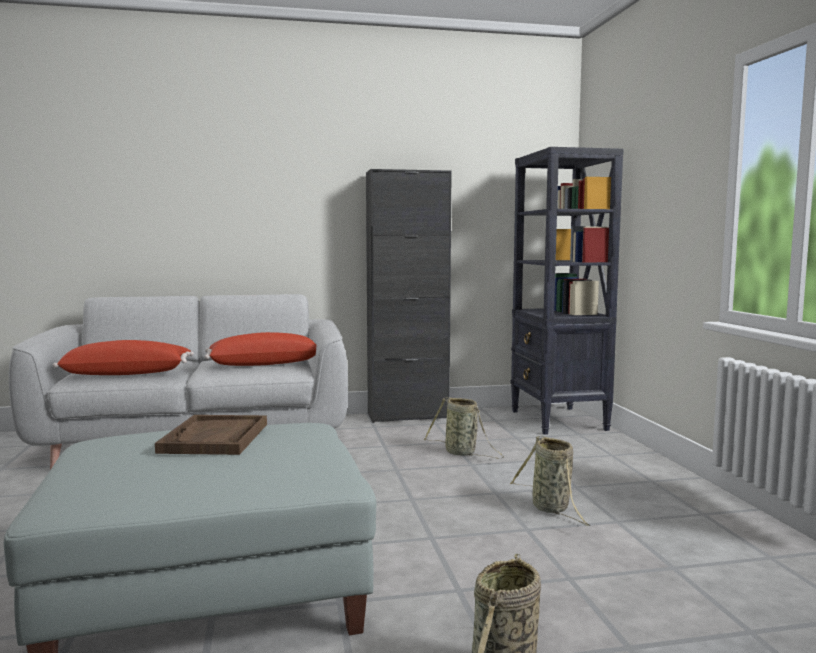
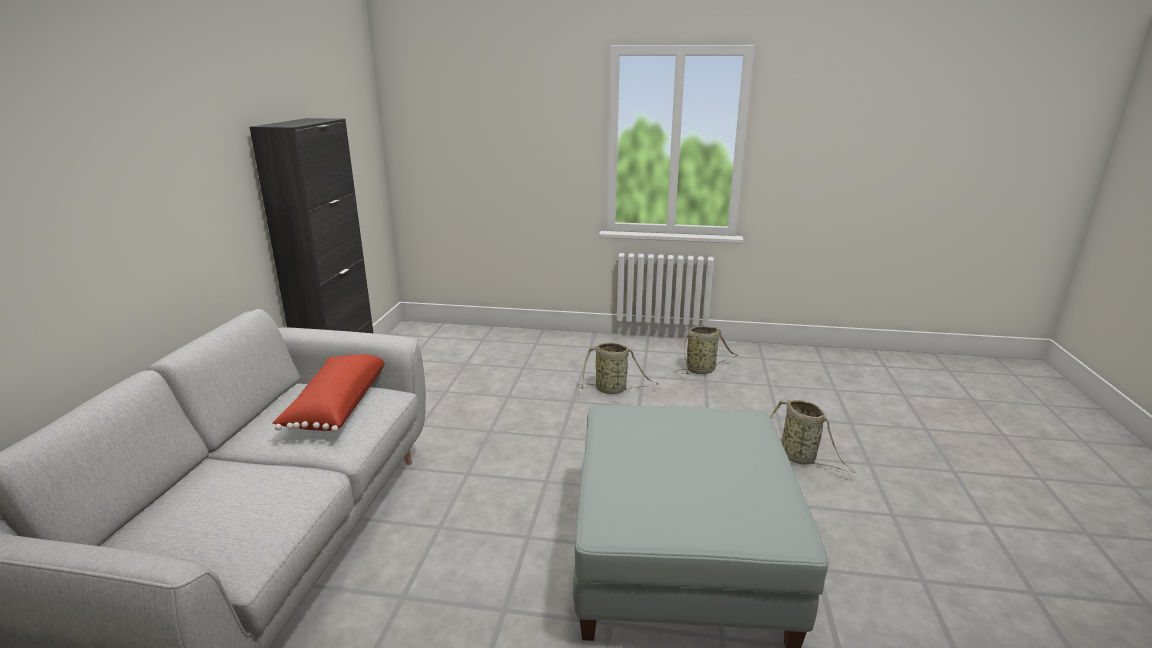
camera: 70 degrees left, 15 degrees up
red pillow [53,340,194,375] -> none
brown tray [155,415,267,455] -> none
basket [424,397,504,459] -> basket moved to [674,326,739,375]
black bookcase [511,147,623,435] -> none

